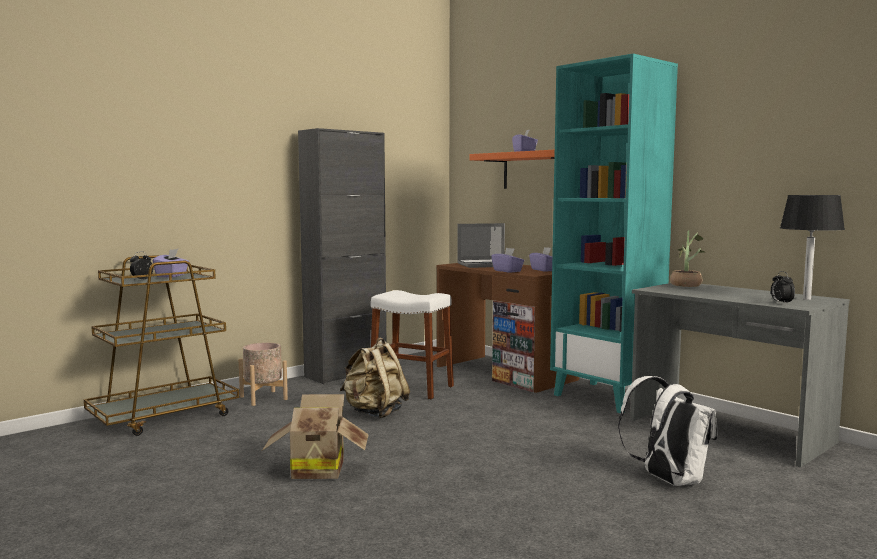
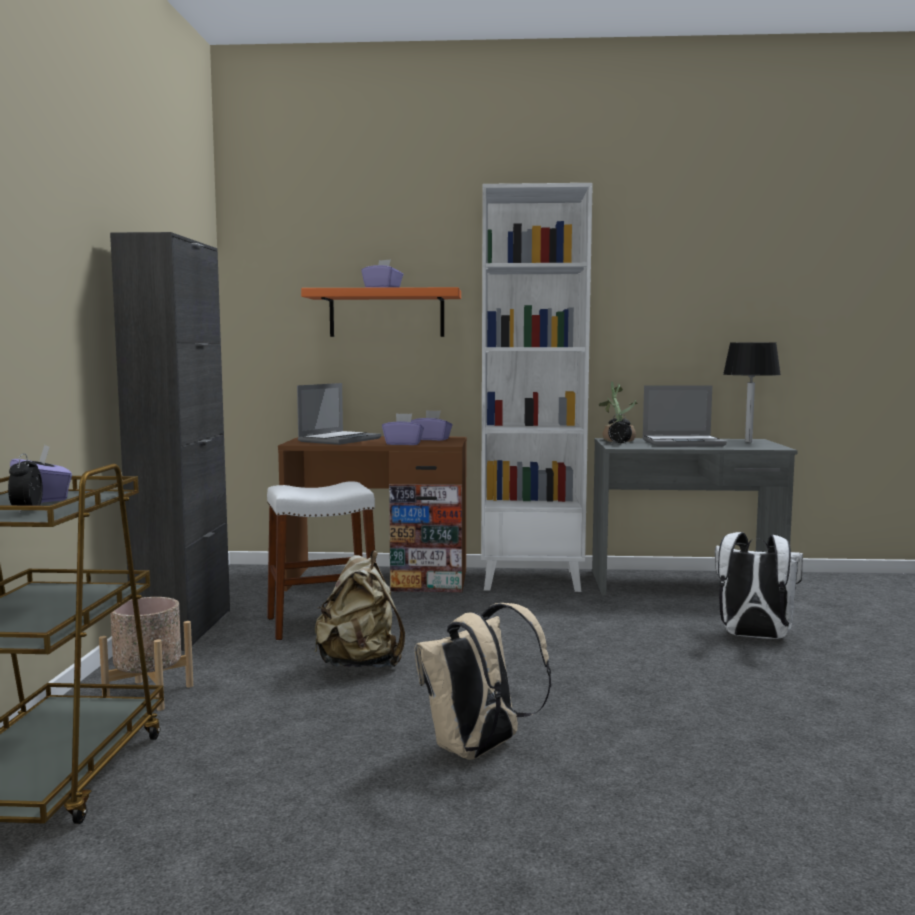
camera: 45 degrees left, 0 degrees up
cardboard box [262,394,369,479] -> beige backpack [414,603,551,760]
turquoise bookcase [550,54,678,414] -> white bookcase [481,183,593,592]
alarm clock [771,271,795,304] -> alarm clock moved to [608,414,632,444]
none -> laptop [642,386,727,446]

